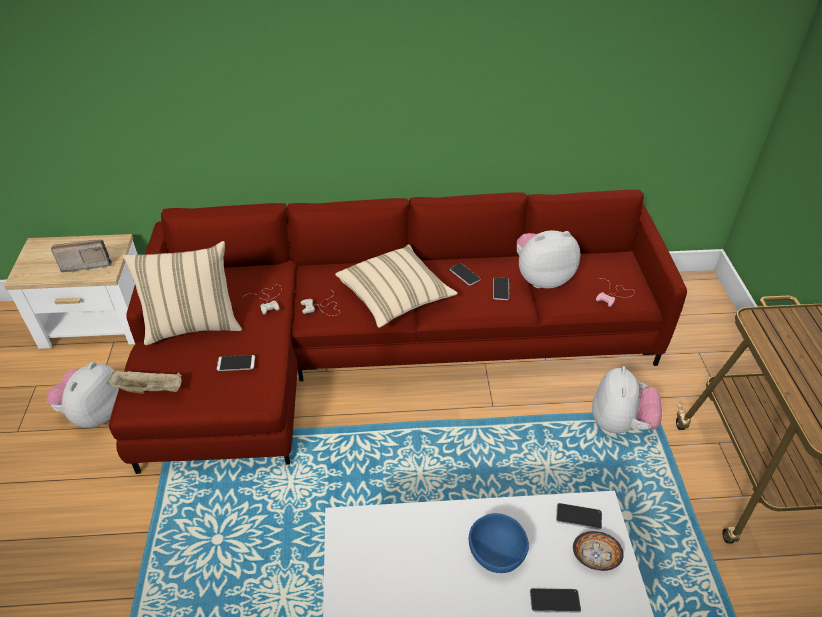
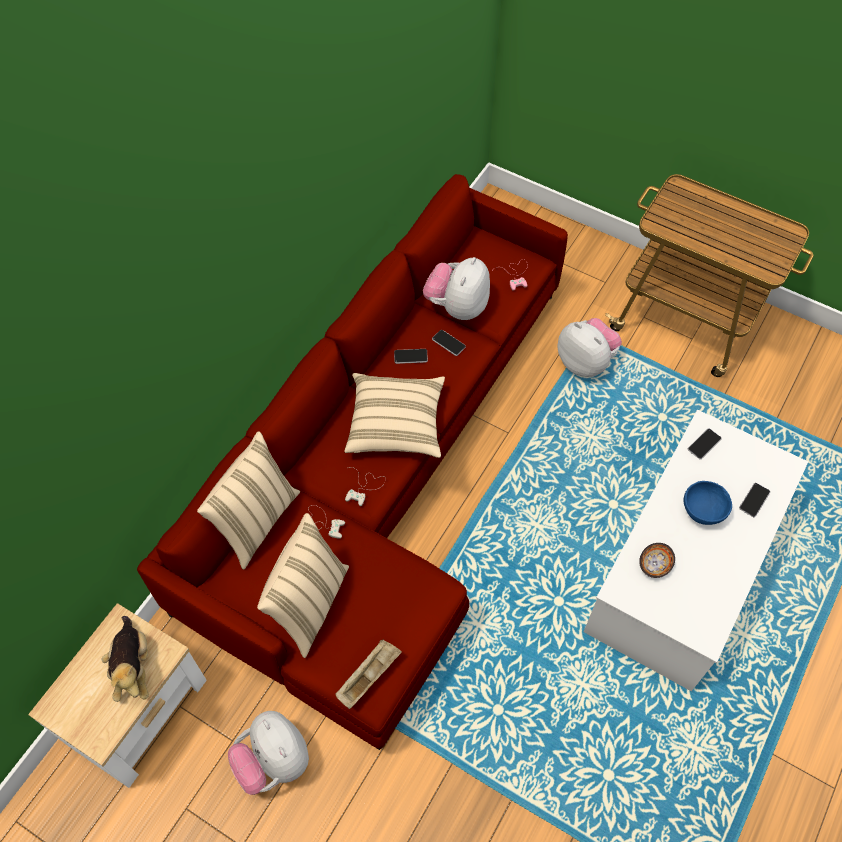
camera: 55 degrees left, 15 degrees up
radio [51,239,112,272] -> plush toy [101,616,149,702]
phone [217,355,255,371] -> none
bowl [573,531,624,571] -> bowl moved to [639,543,675,578]
none -> beige pillow [197,431,300,569]

